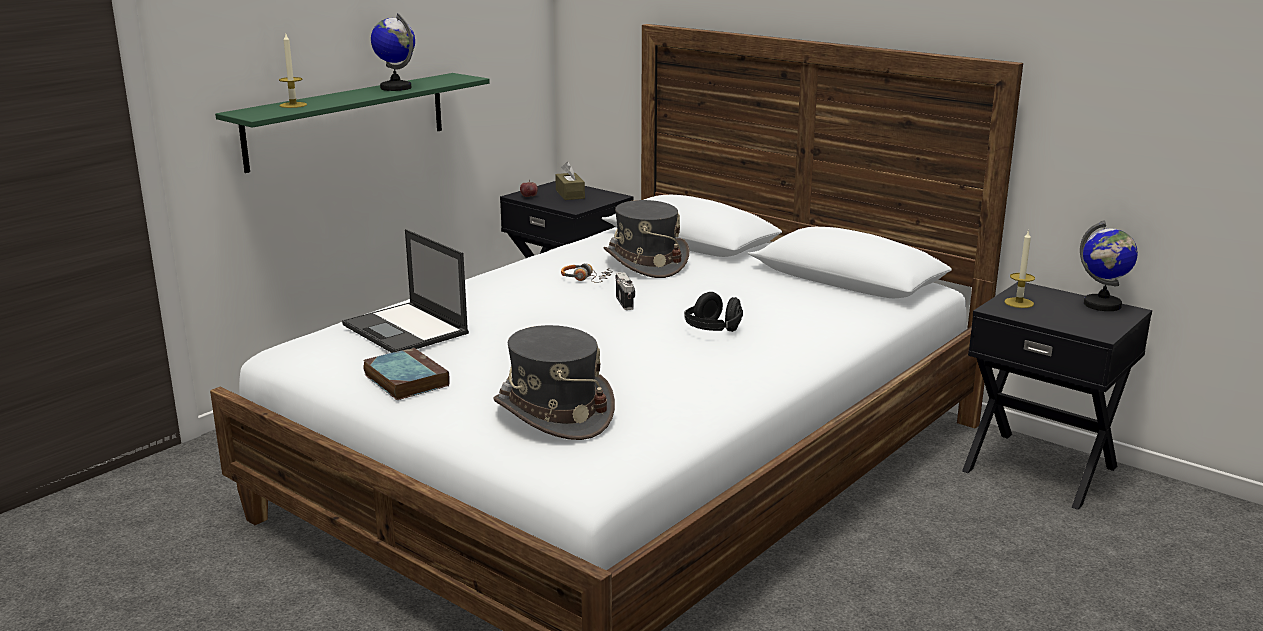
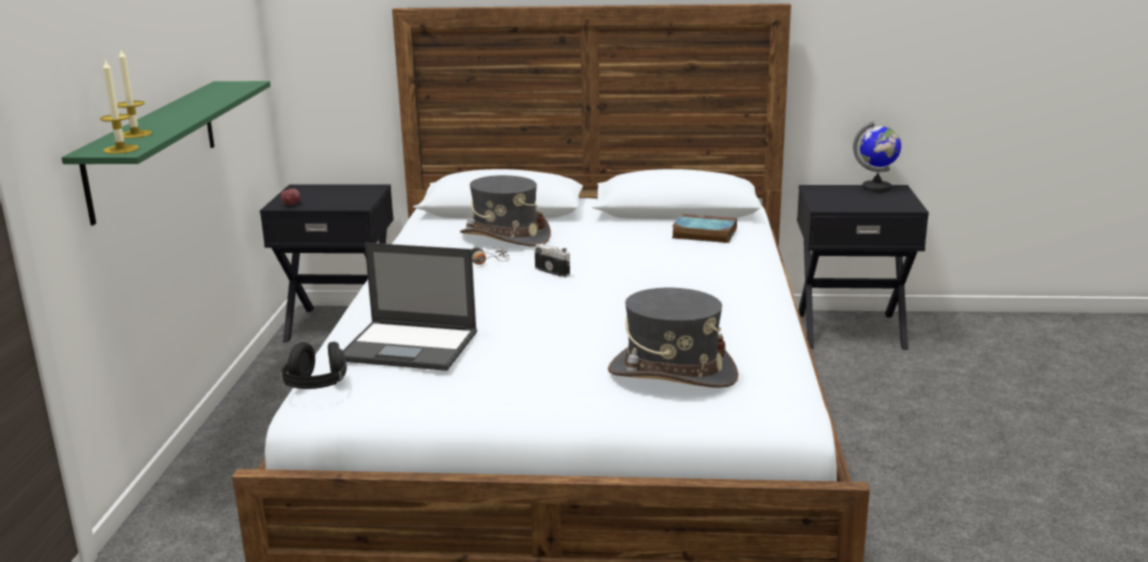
camera: 35 degrees left, 0 degrees up
book [363,347,449,400] -> book moved to [672,214,737,243]
globe [371,13,415,91] -> none
brown tissue box [555,162,585,200] -> none
black headphones [684,292,743,332] -> black headphones moved to [281,342,347,389]
candle [1005,230,1035,308] -> candle moved to [100,59,139,154]

